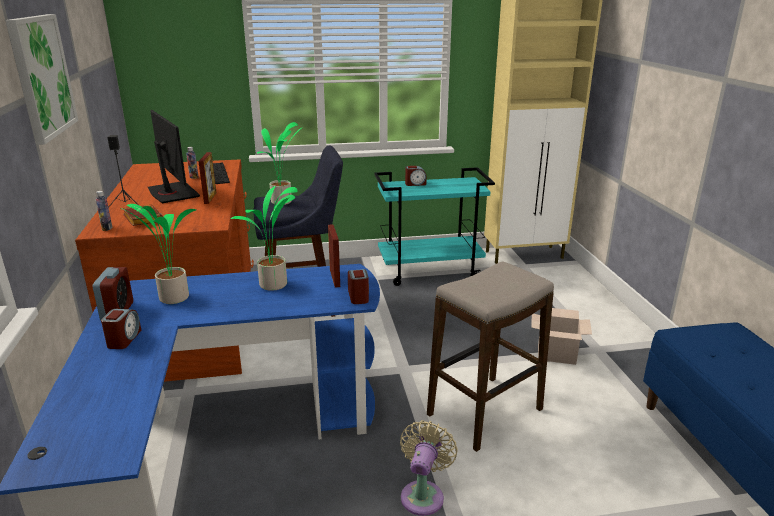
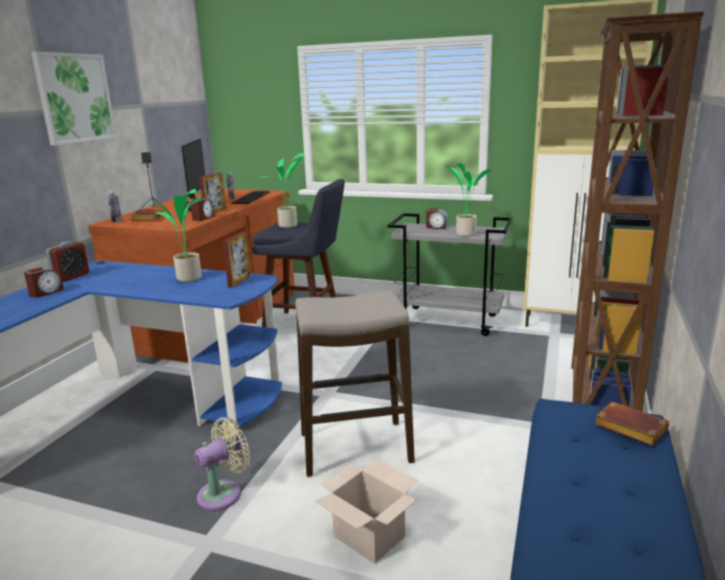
camera: 30 degrees right, 5 degrees down
potted plant [120,204,197,304] -> potted plant moved to [446,163,492,237]
alarm clock [348,269,369,304] -> alarm clock moved to [190,197,215,221]
turquoise cart [374,167,495,286] -> grey cart [388,213,512,336]
cardboard box [531,308,592,365] -> cardboard box moved to [315,458,419,564]
none -> brown bookcase [571,11,704,412]
none -> brown book [594,402,669,446]

